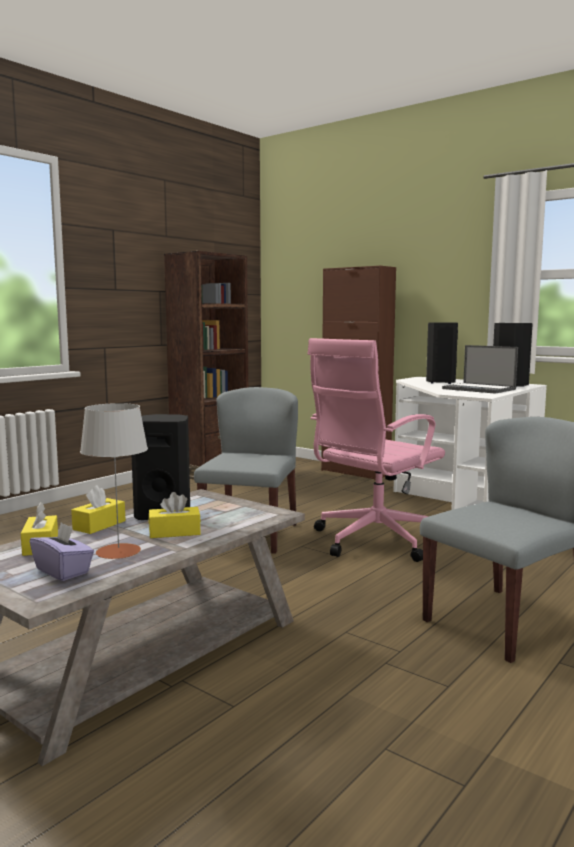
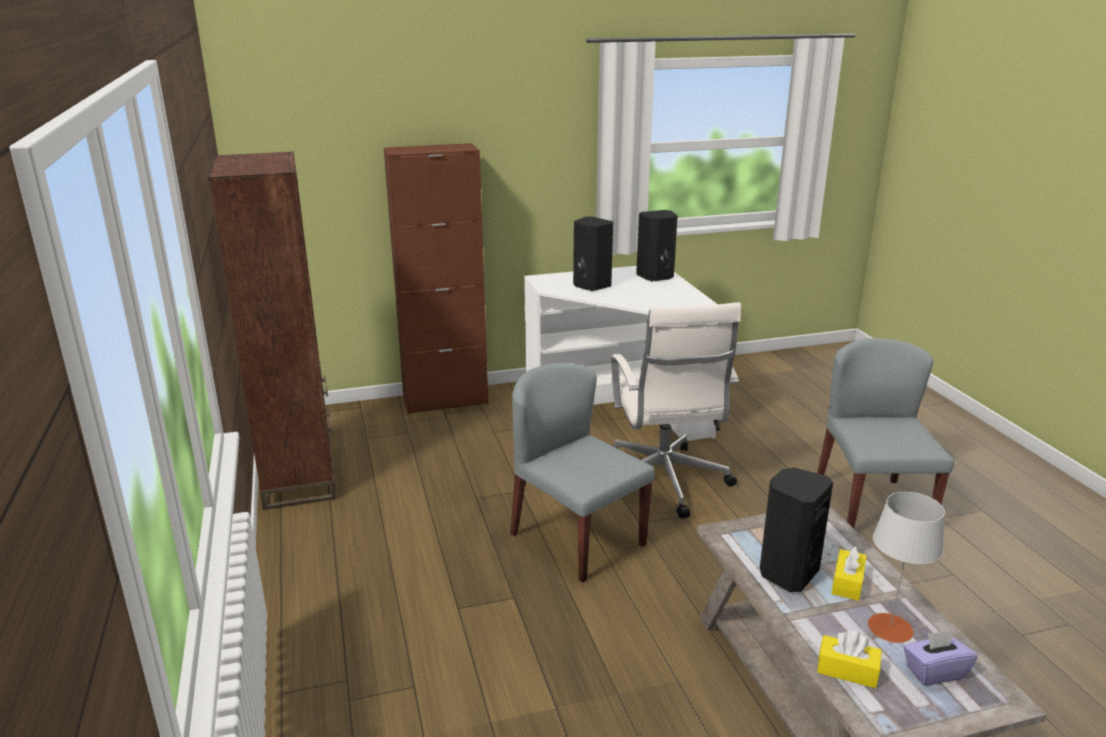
camera: 55 degrees left, 15 degrees up
yellow tissue box [71,485,126,534] -> none
pink office chair [308,338,445,562] -> white office chair [611,302,741,519]
laptop [442,345,518,394] -> none

